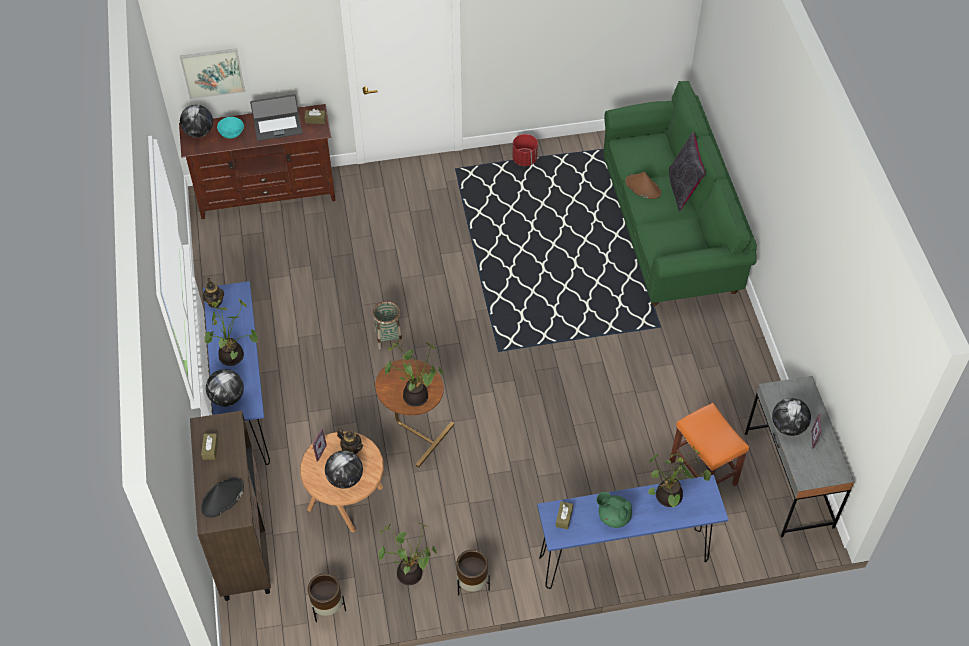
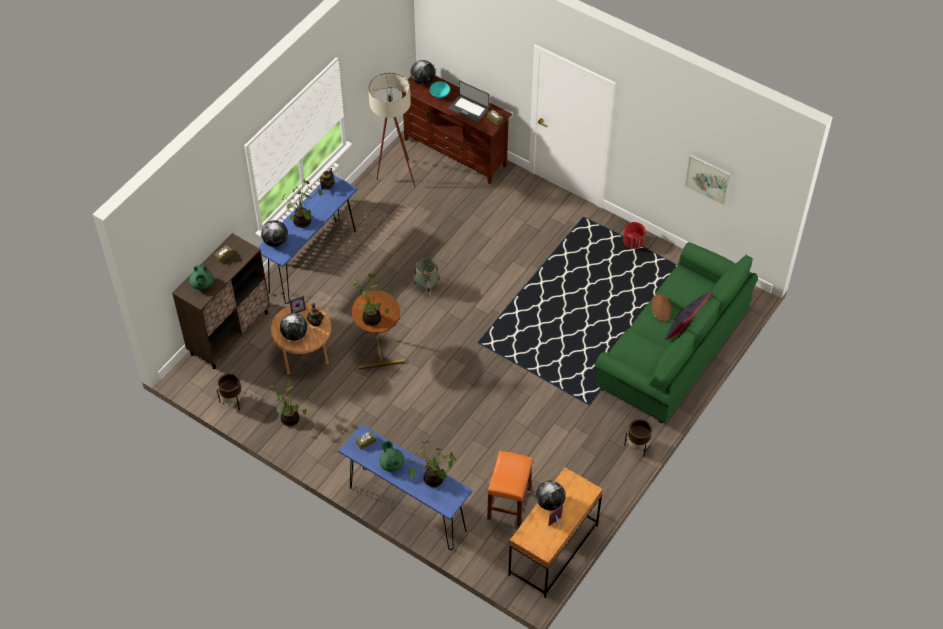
camera: 45 degrees right, 0 degrees up
picture [180,48,245,99] -> picture moved to [685,155,731,205]
black hat [201,477,244,517] -> green teapot [189,265,213,290]
brown planter [456,549,490,596] -> brown planter moved to [624,419,652,457]
grey desk [745,376,855,537] -> brown desk [508,468,603,598]
none -> beige floor lamp [368,72,416,188]

